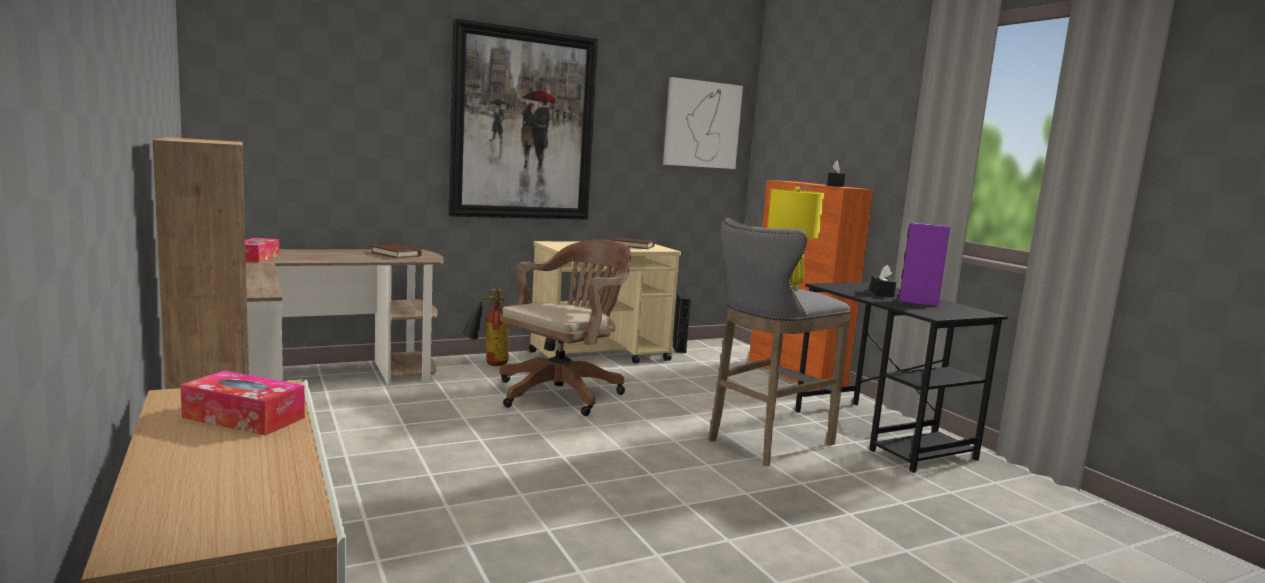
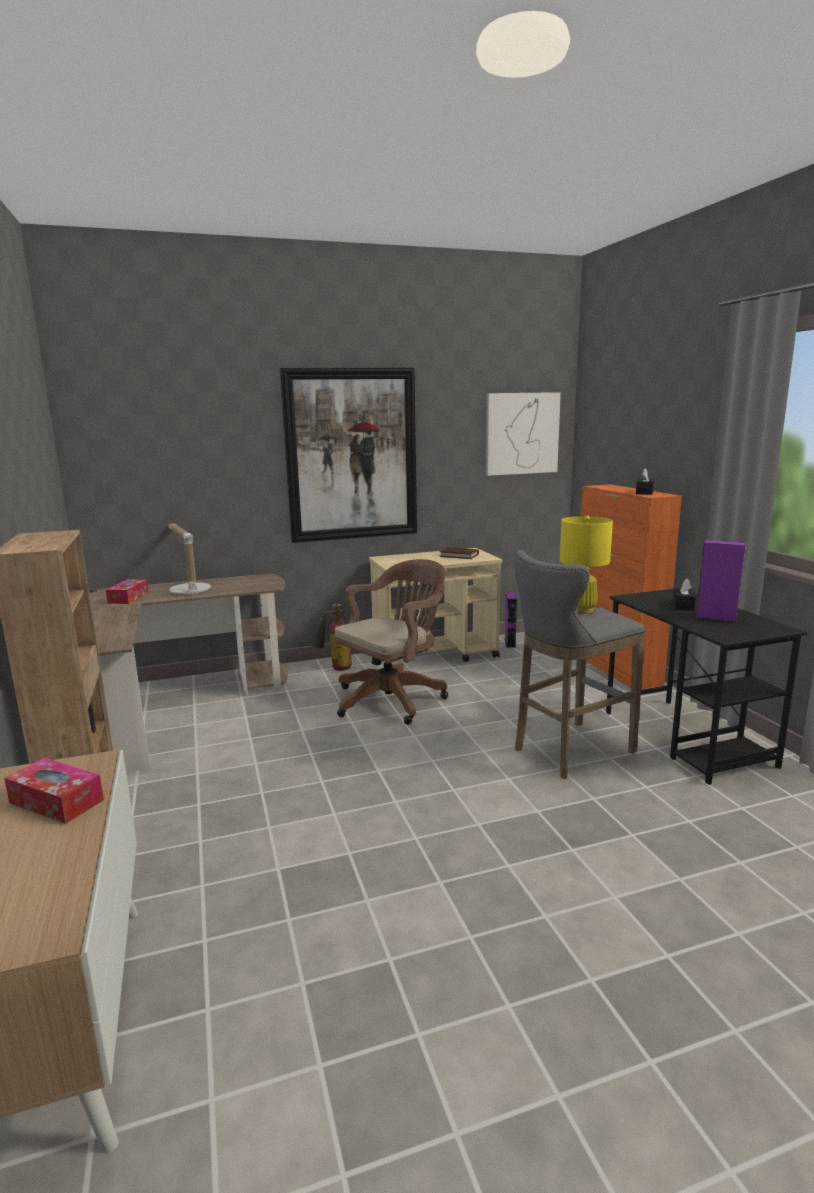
camera: 10 degrees right, 5 degrees up
brown book [371,244,422,258] -> none
black speaker [673,294,691,353] -> purple speaker [505,593,517,648]
none -> table lamp [169,524,211,595]

